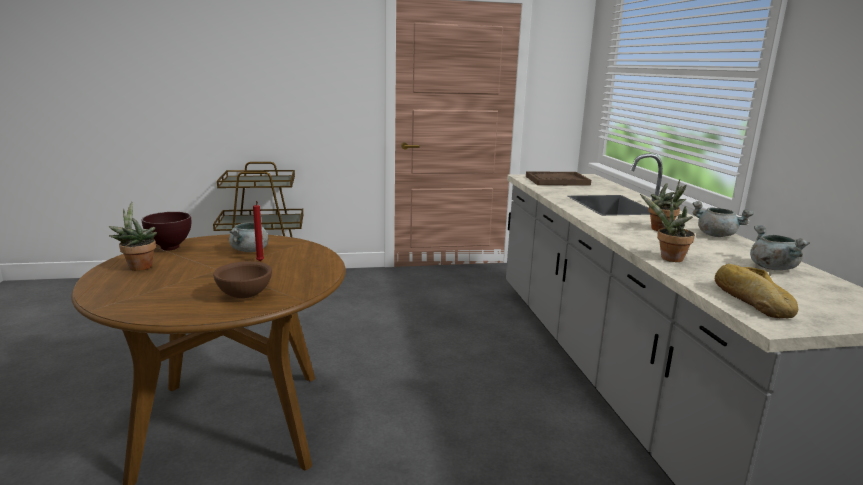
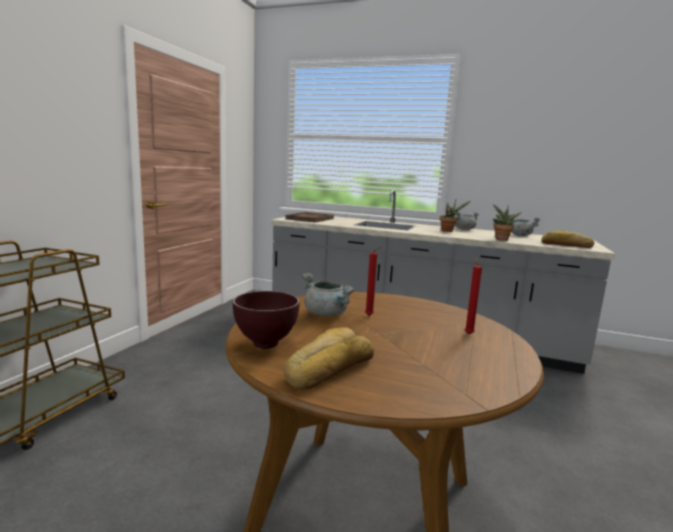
camera: 60 degrees left, 5 degrees down
potted plant [109,202,157,271] -> bread [283,327,374,390]
brown bowl [213,261,272,298] -> red candle [465,257,482,334]

